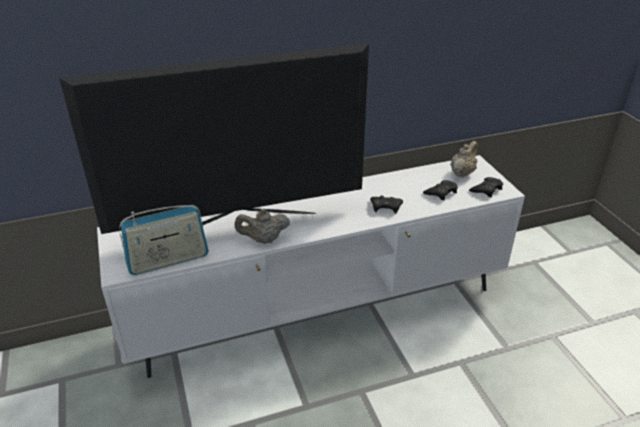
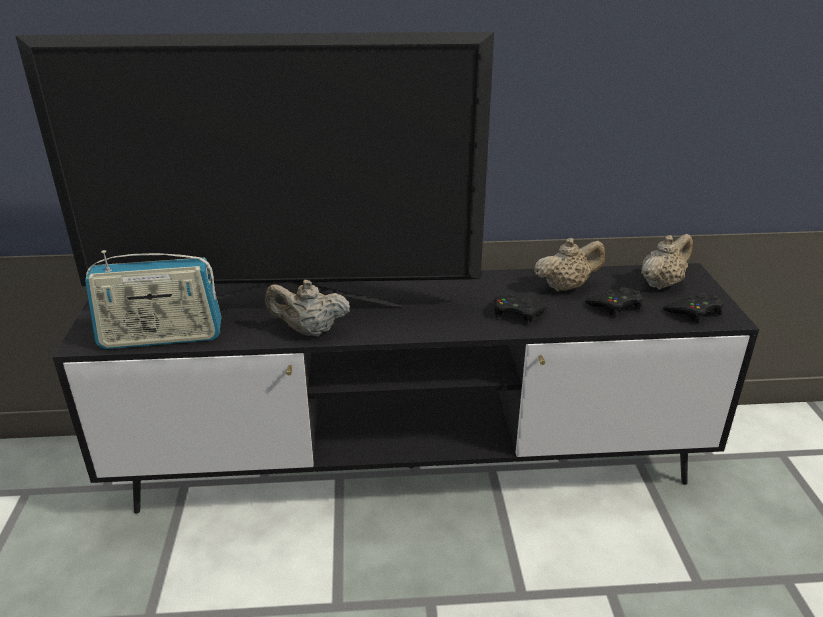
camera: 15 degrees right, 5 degrees down
white tv stand [97,155,525,378] -> black tv stand [52,263,759,514]
none -> beige teapot [534,238,605,291]

